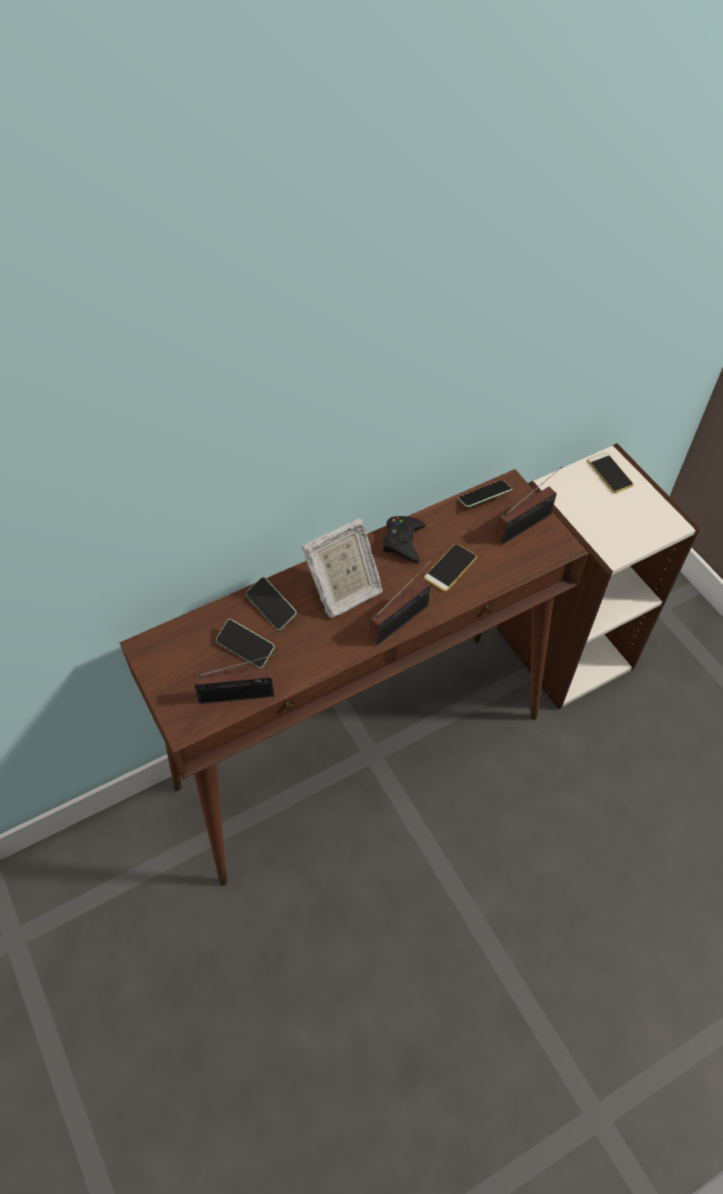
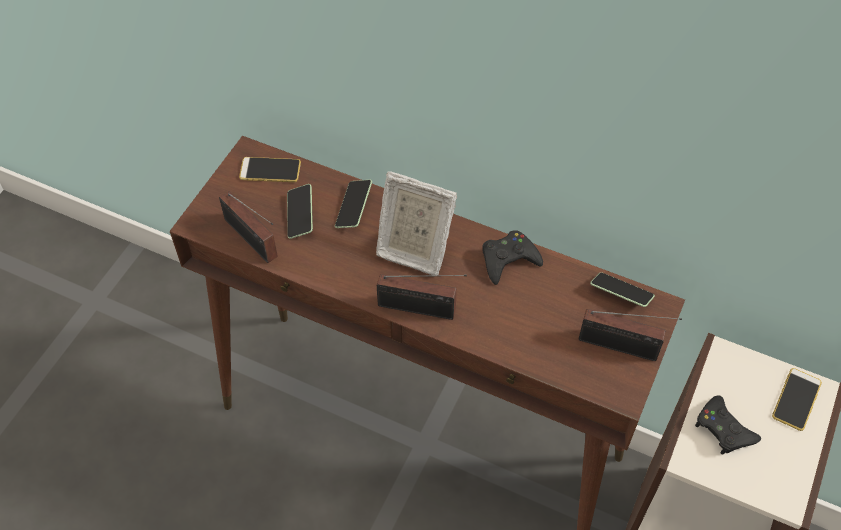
camera: 55 degrees right, 0 degrees up
phone [424,544,477,592] -> phone moved to [239,157,301,182]
none -> black game controller [695,395,761,455]

